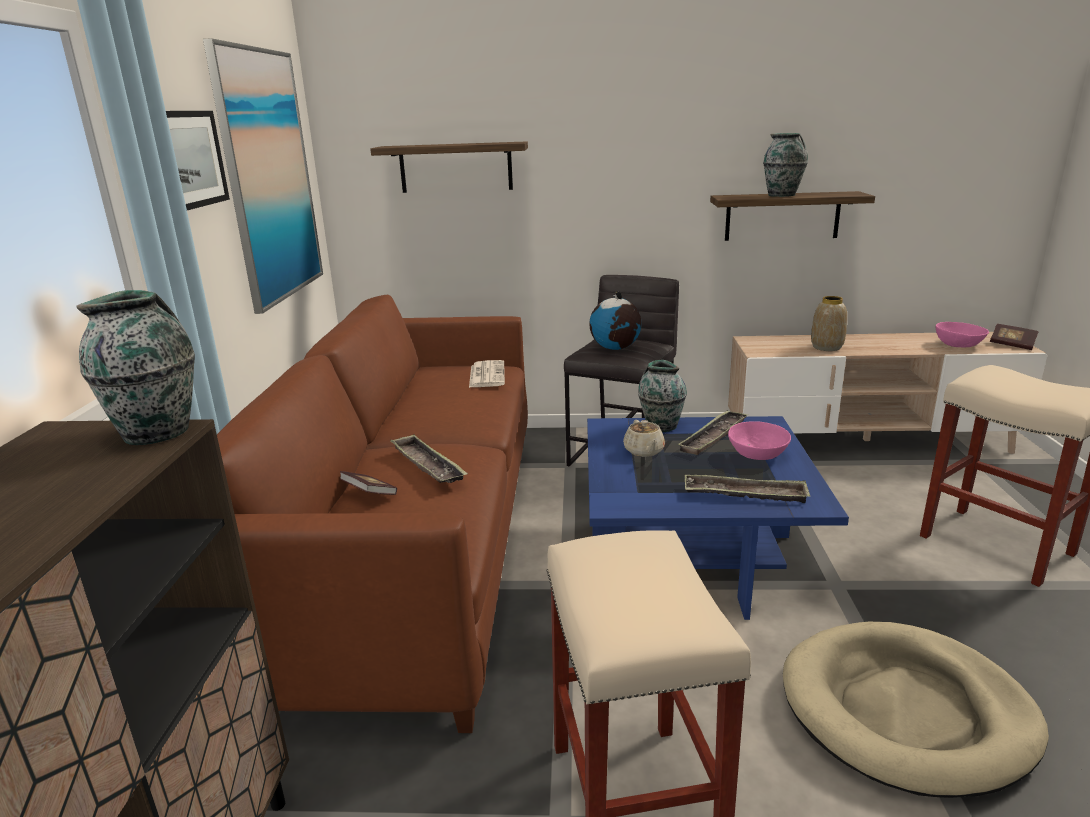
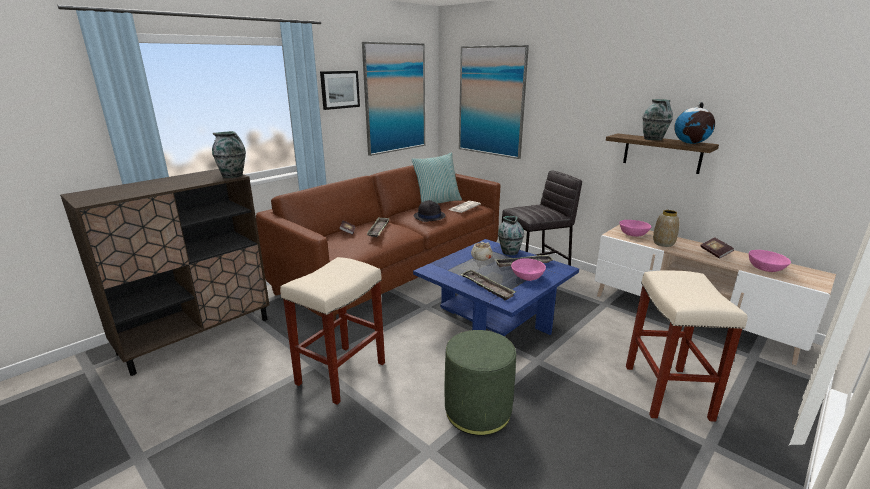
camera: 40 degrees right, 0 degrees up
shelf [370,141,528,193] -> picture [459,45,529,159]
globe [589,291,642,350] -> globe moved to [674,102,715,144]
beige dog bed [783,622,1049,798] -> green ottoman [445,330,516,436]
book [990,324,1039,350] -> book moved to [700,237,734,259]
none -> pillow [411,152,462,204]
none -> black hat [414,200,446,222]
none -> pink bowl [619,220,651,237]

